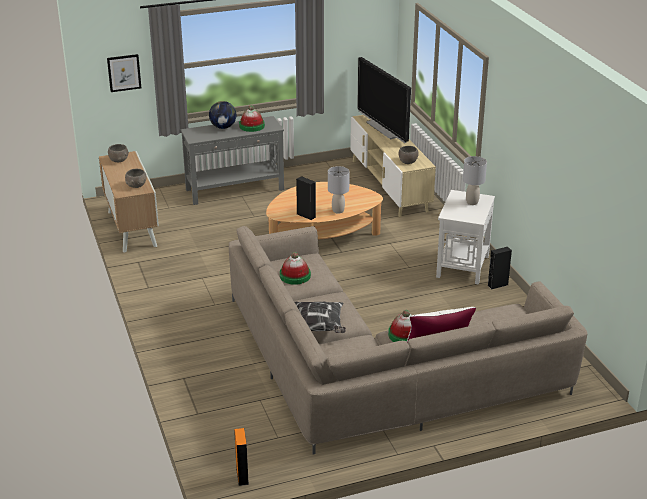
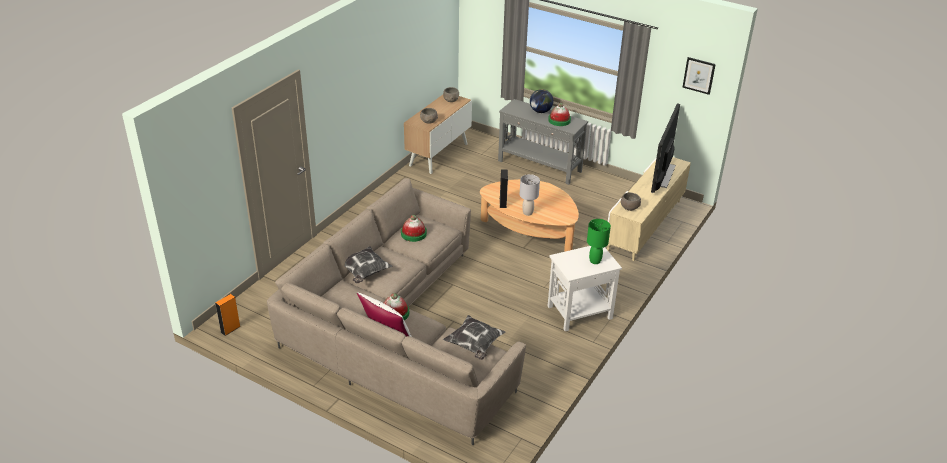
camera: 50 degrees right, 5 degrees up
picture [107,54,141,92] -> picture moved to [683,57,716,95]
grey table lamp [463,156,487,205] -> green table lamp [587,219,611,264]
black speaker [487,247,512,290] -> none
none -> pillow [443,315,505,360]

